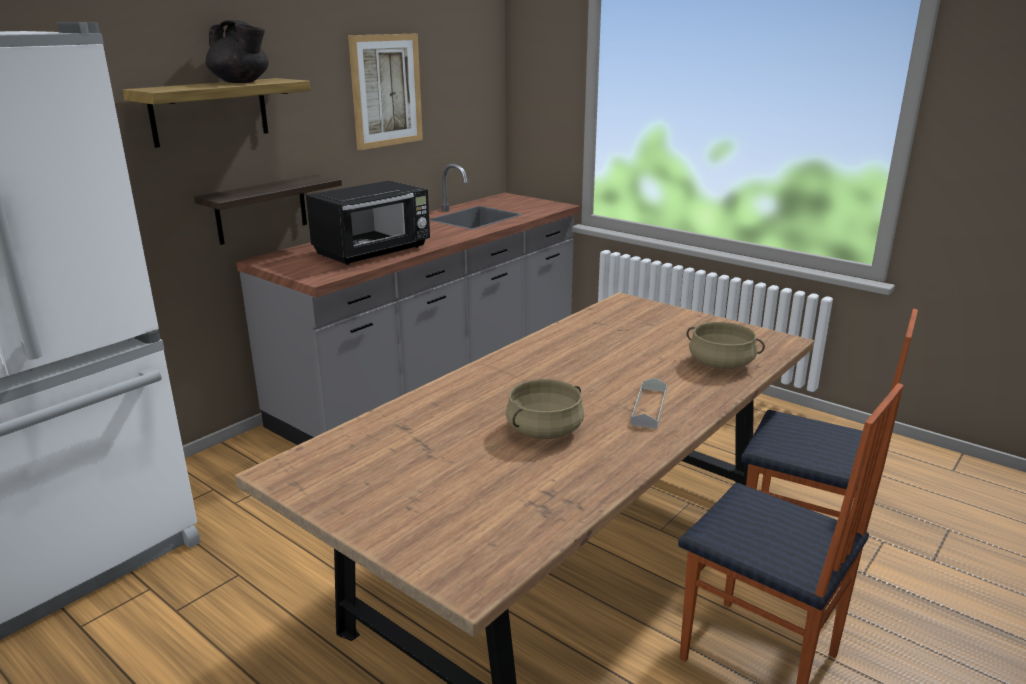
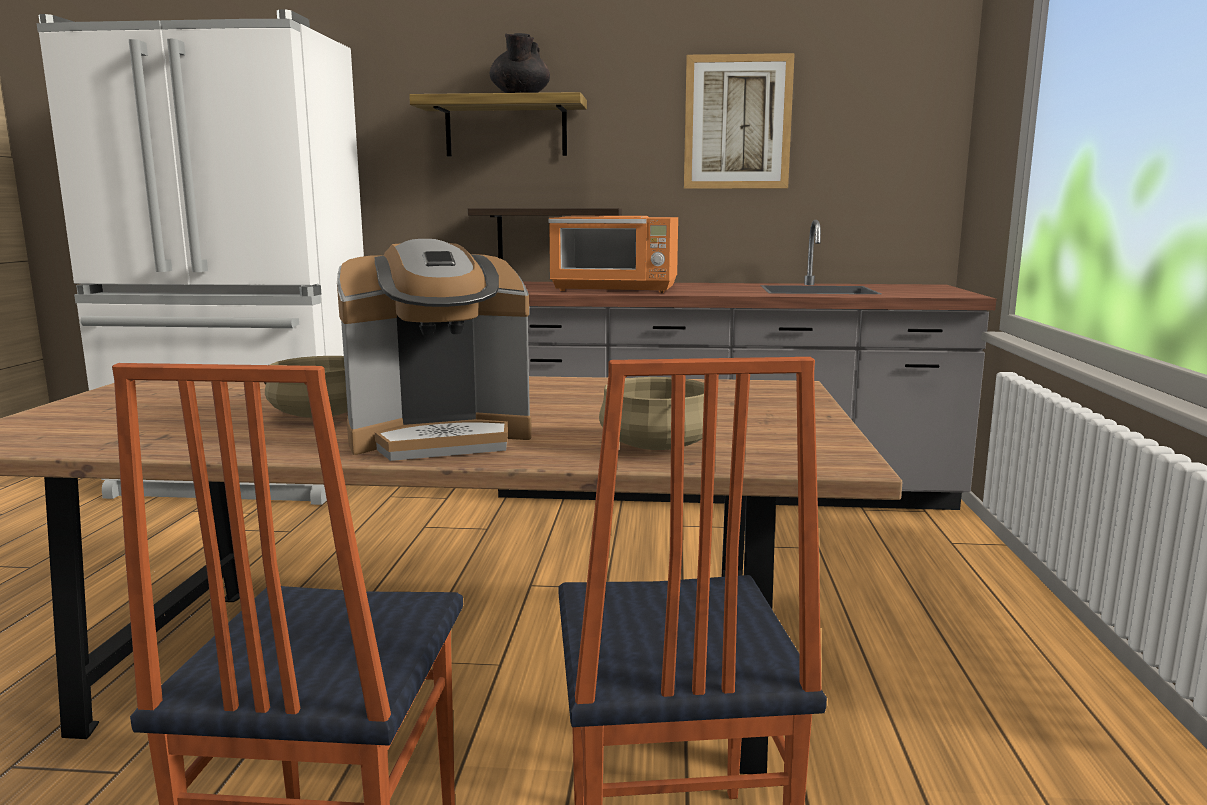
camera: 55 degrees right, 10 degrees down
black microwave [306,180,430,265] -> orange microwave [548,216,678,293]
grey tray [630,378,667,429] -> coffee machine [337,239,532,461]

